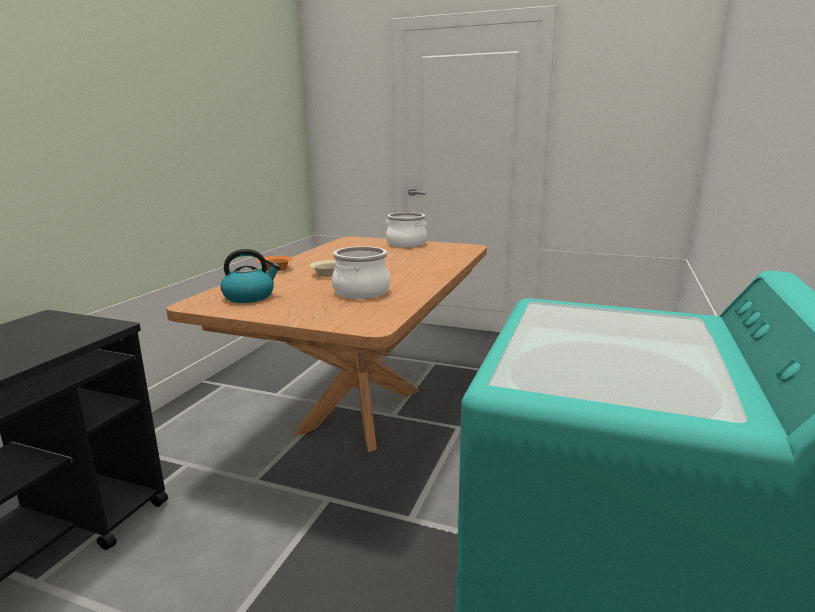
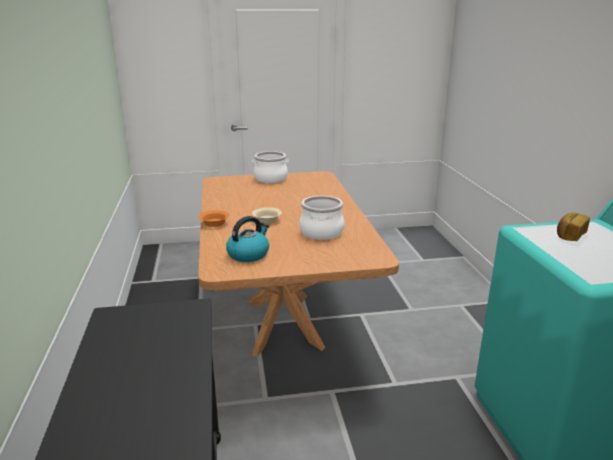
camera: 30 degrees left, 5 degrees up
none -> bread [557,213,590,241]

